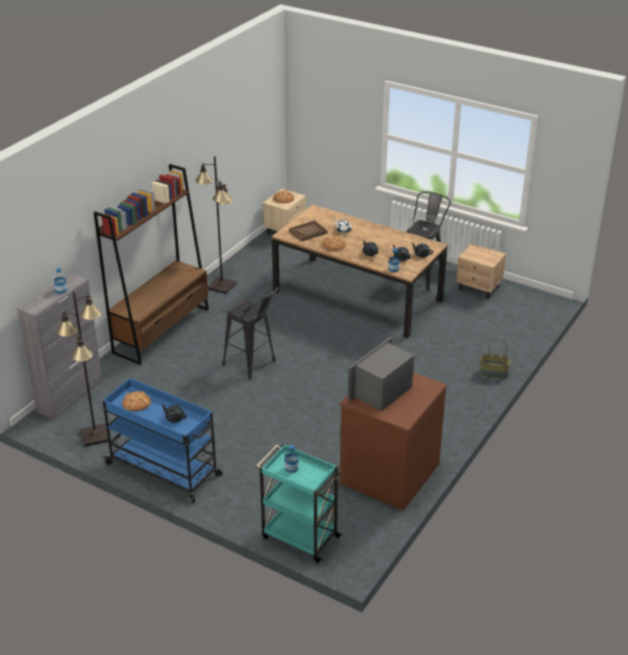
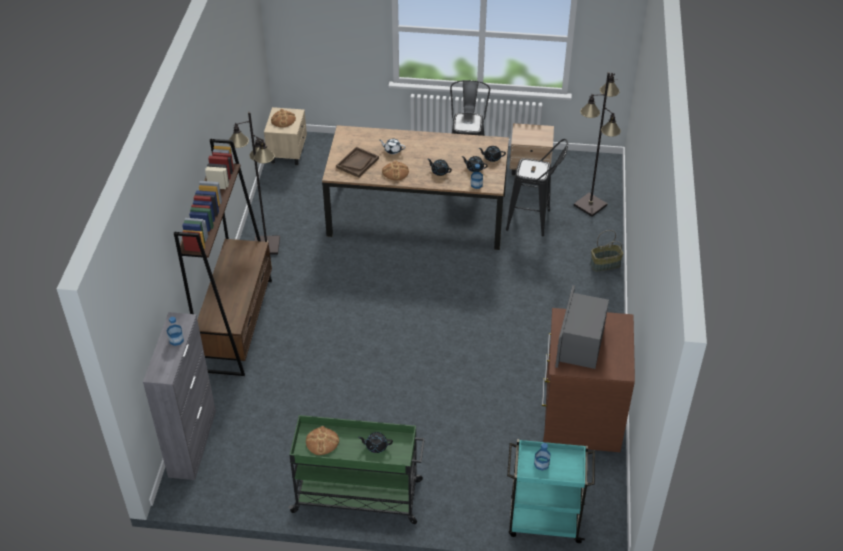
camera: 25 degrees left, 10 degrees up
black floor lamp [56,291,108,447] -> black floor lamp moved to [574,72,621,217]
blue cart [102,378,223,503] -> green cart [288,415,425,524]
black stool [222,287,279,379] -> black stool moved to [506,139,568,236]

